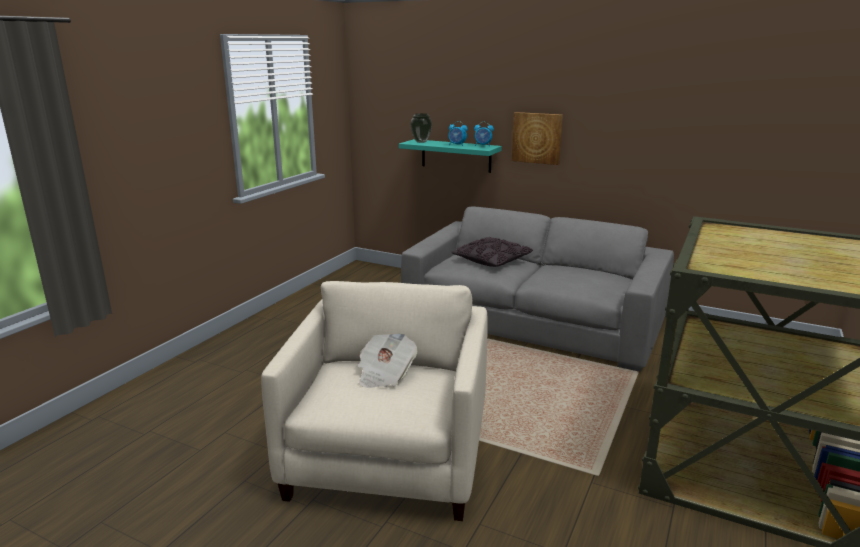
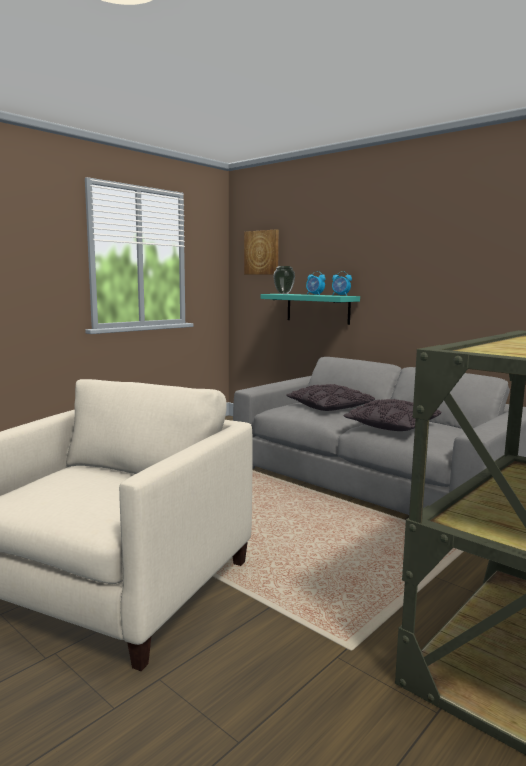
camera: 15 degrees right, 10 degrees down
newspaper [358,334,417,388] -> none
picture [512,112,563,165] -> picture moved to [244,229,279,275]
none -> black pillow [343,399,442,431]

